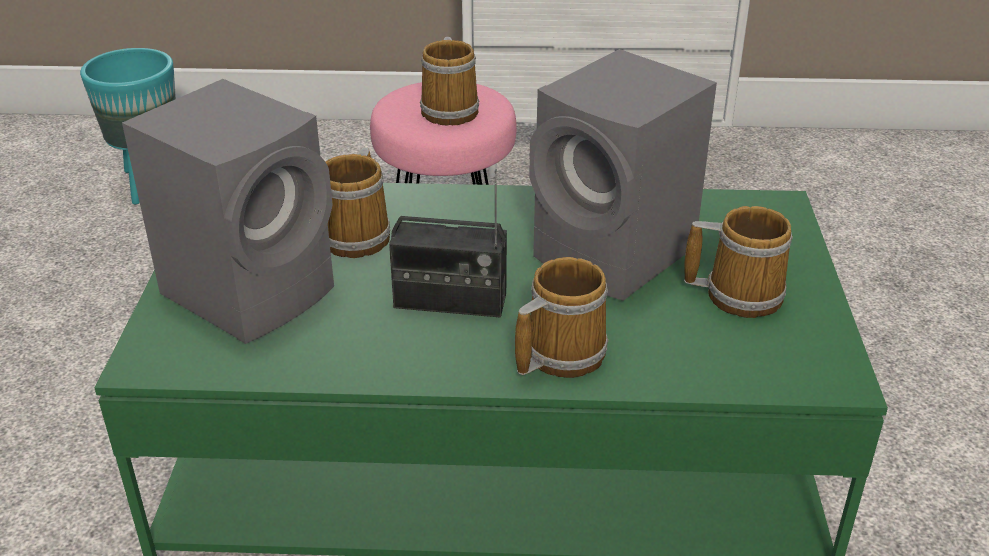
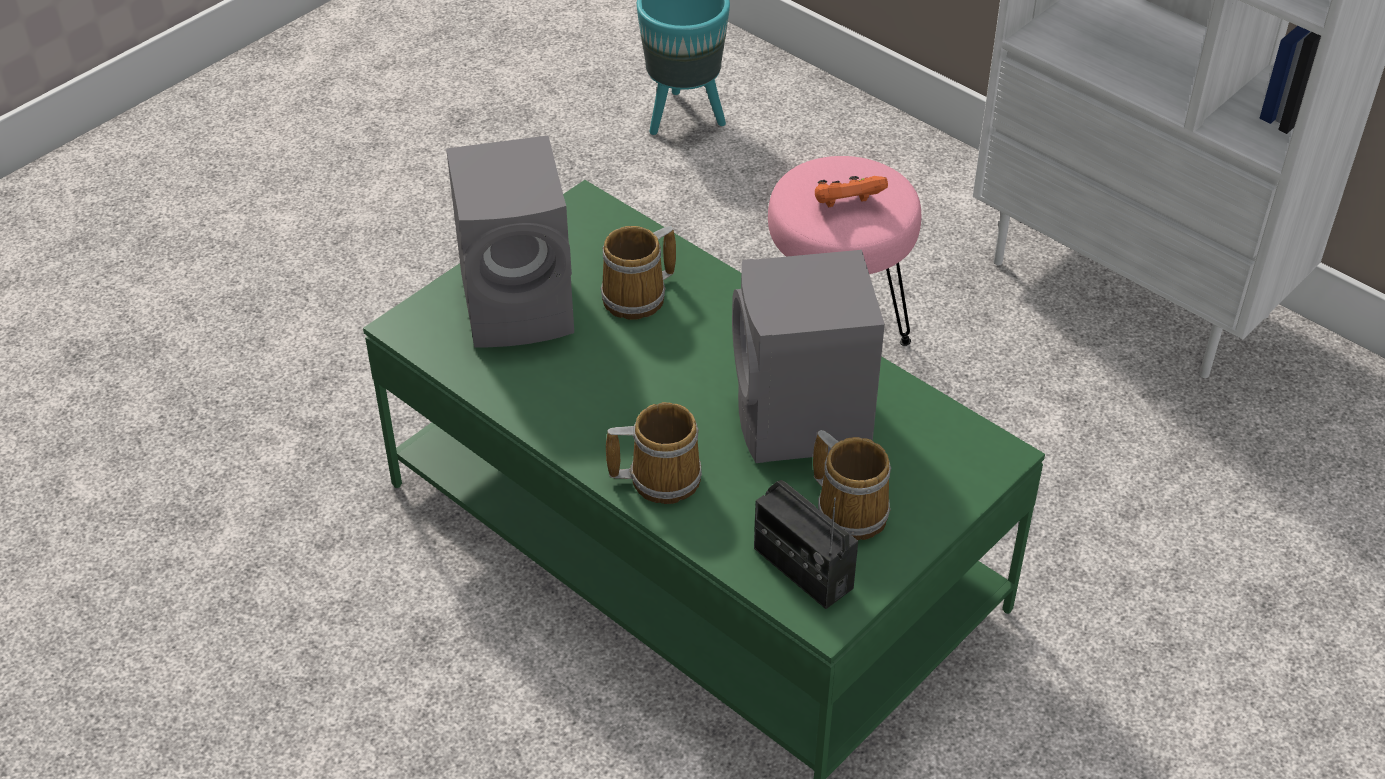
camera: 40 degrees right, 10 degrees up
radio [389,169,507,318] -> radio moved to [754,480,858,609]
mug [420,37,479,126] -> orange game controller [815,176,888,208]

